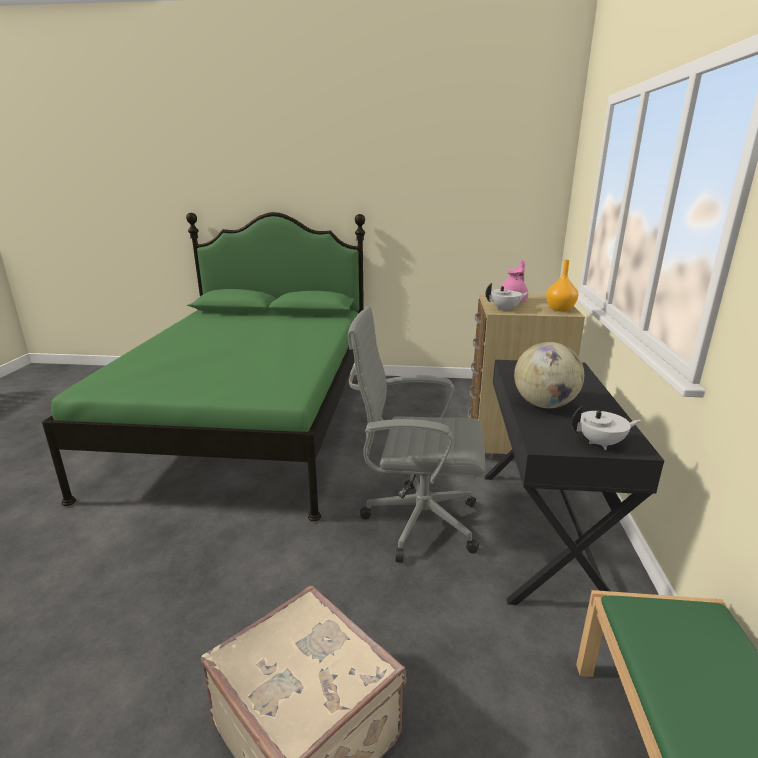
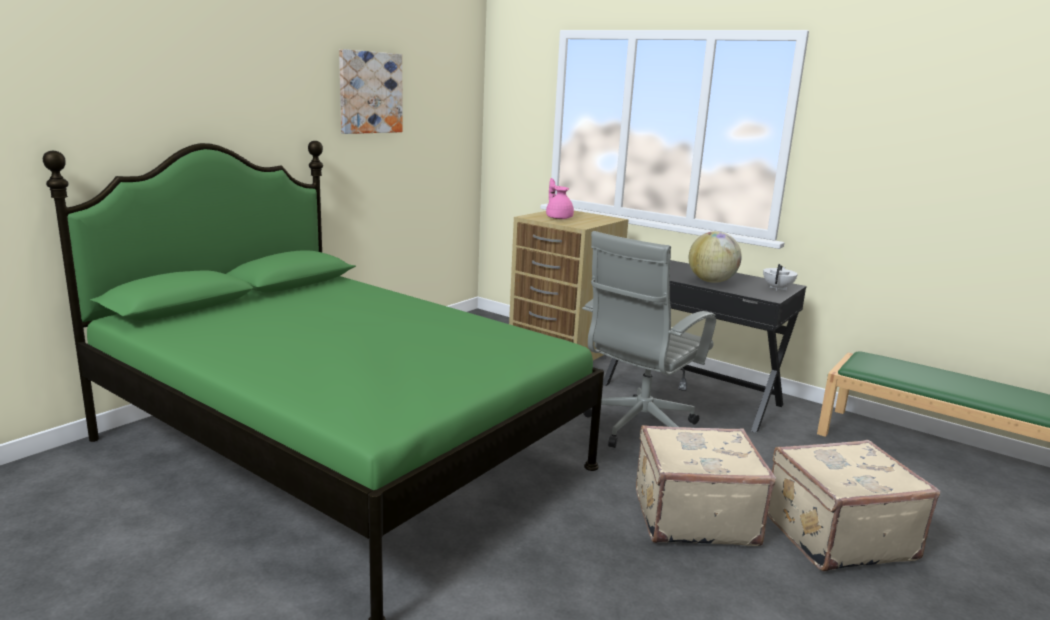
camera: 60 degrees left, 5 degrees down
white teapot [486,283,529,311] -> none
orange vase [546,260,578,312] -> none
none -> picture [339,49,402,134]
none -> beige suitcase [636,425,776,546]

